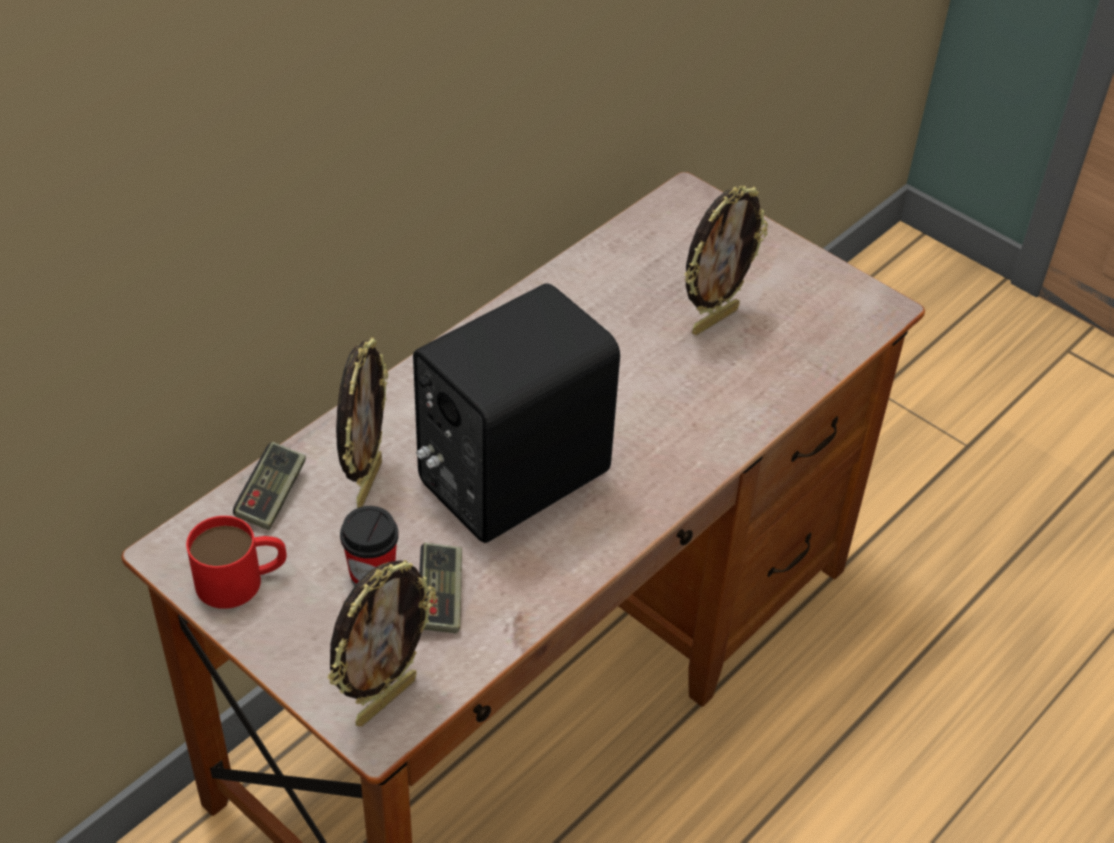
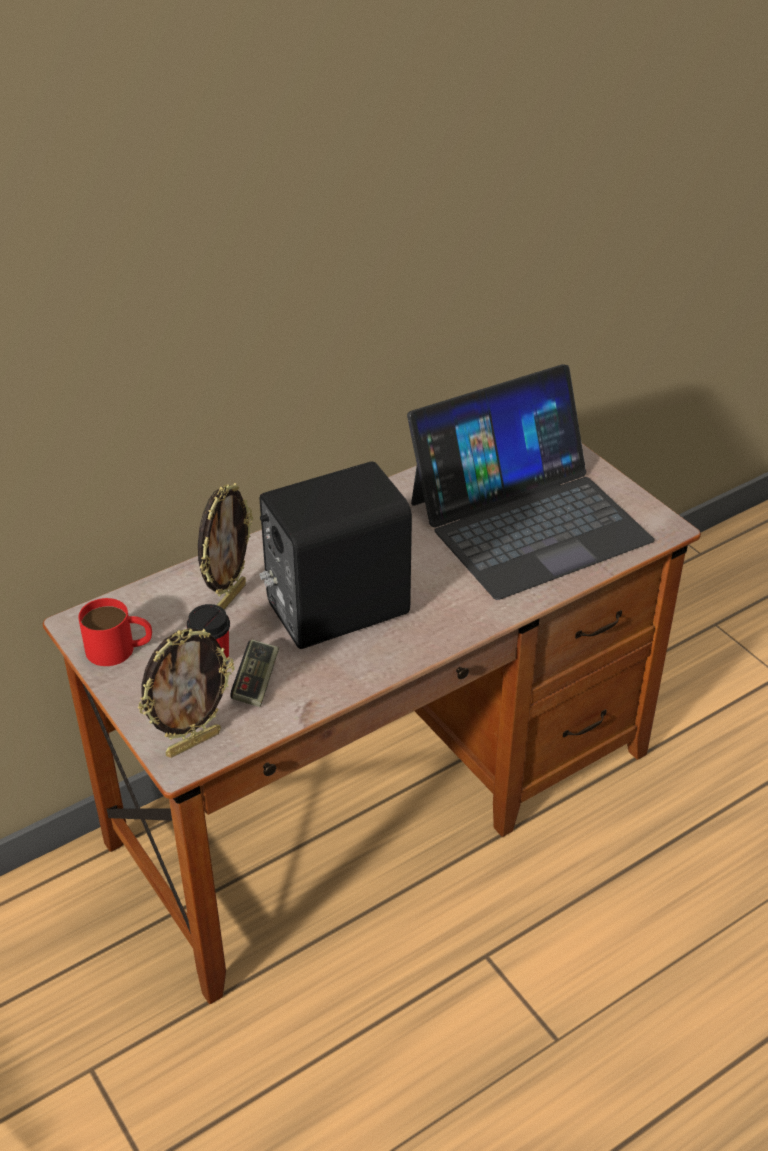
camera: 15 degrees right, 5 degrees down
game controller [233,442,306,530] -> none
picture frame [684,186,768,335] -> laptop [407,364,655,600]

